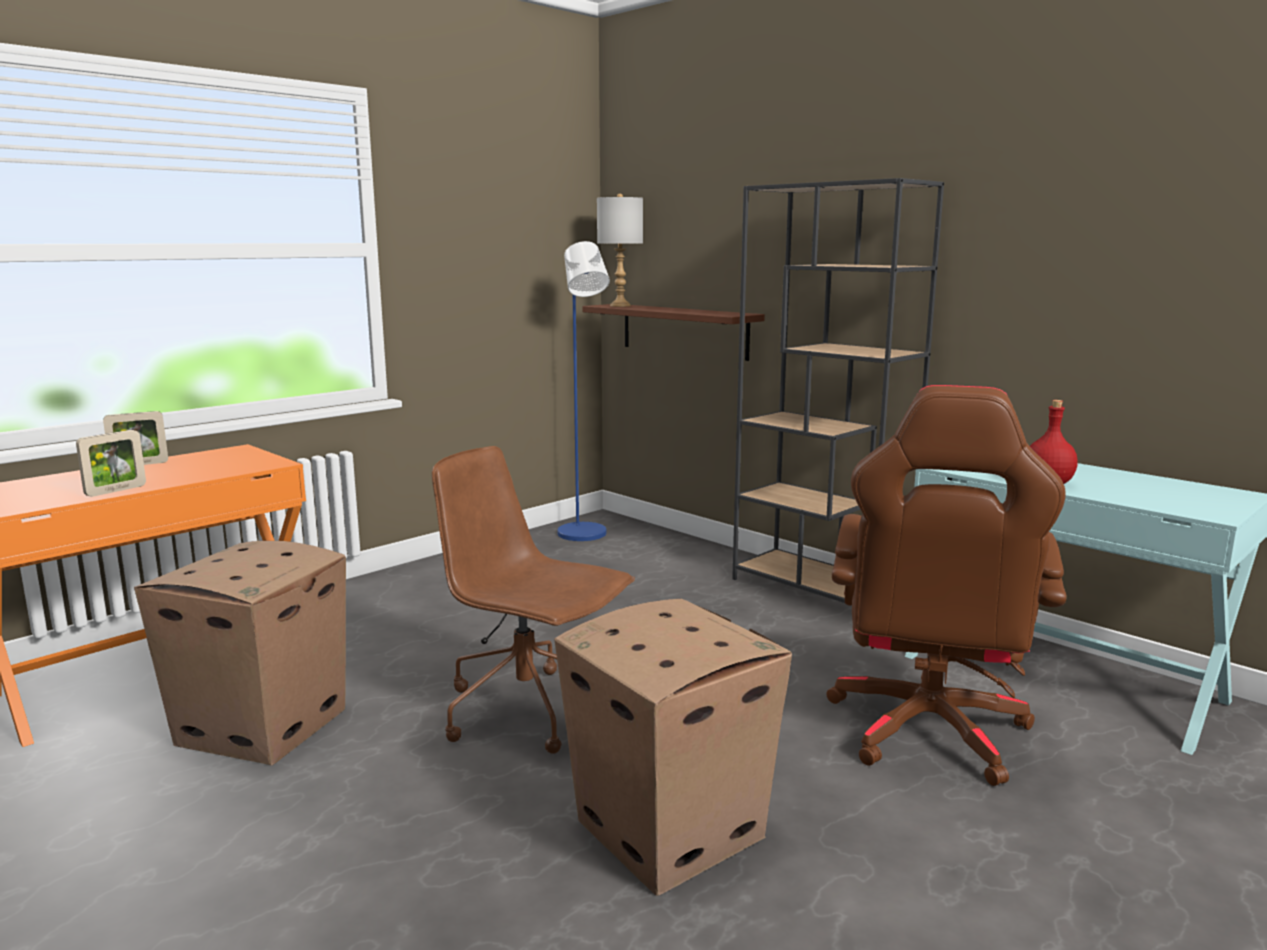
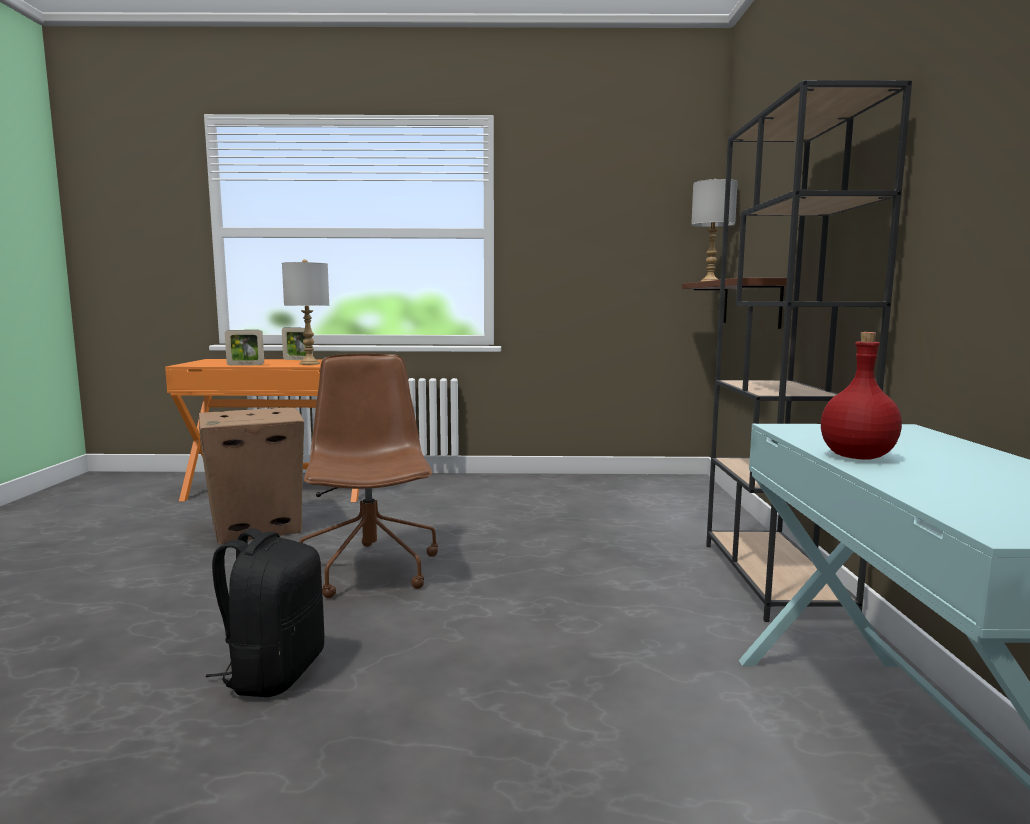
camera: 45 degrees right, 5 degrees down
cardboard box [554,599,792,895] -> black backpack [205,529,324,697]
blue floor lamp [558,241,610,541] -> none
brown office chair [826,385,1066,786] -> none
none -> grey table lamp [282,259,329,365]

